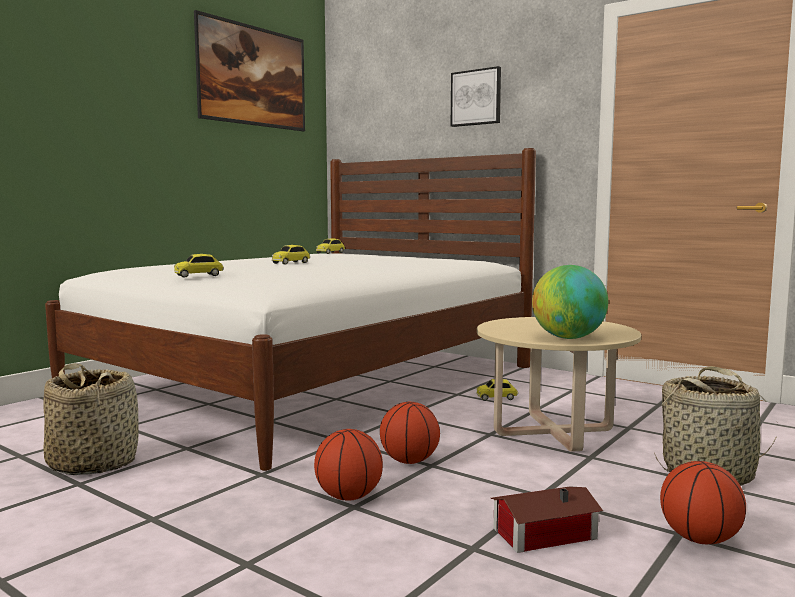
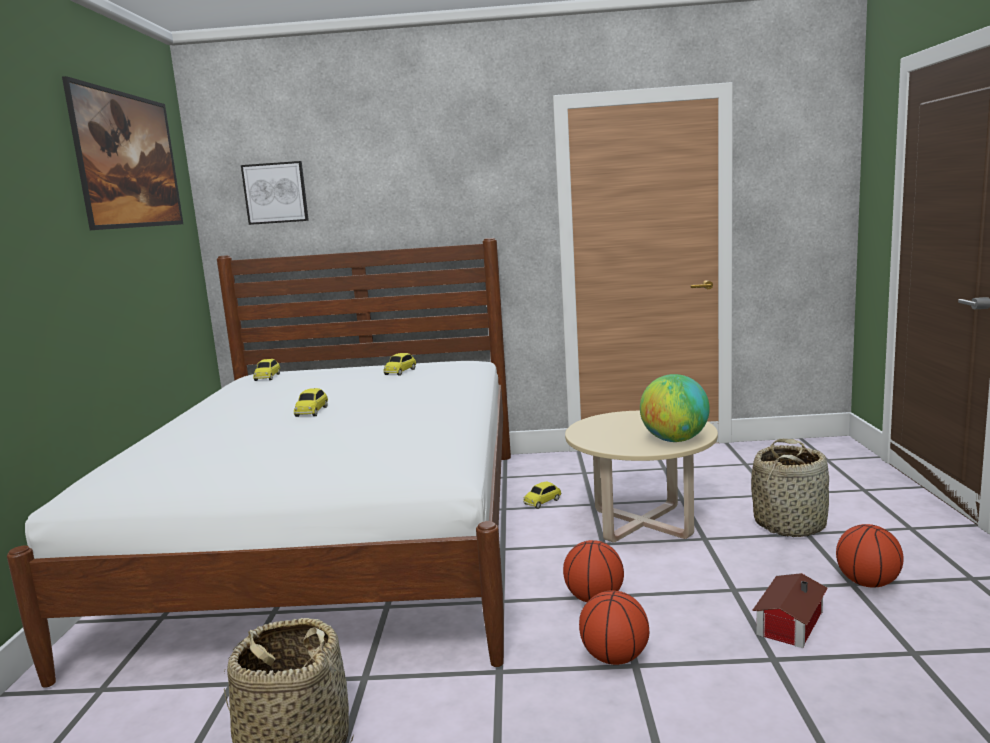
camera: 35 degrees left, 5 degrees up
toy car [174,254,224,278] -> toy car moved to [383,353,417,376]
picture [451,66,501,127] -> picture moved to [241,161,309,225]

